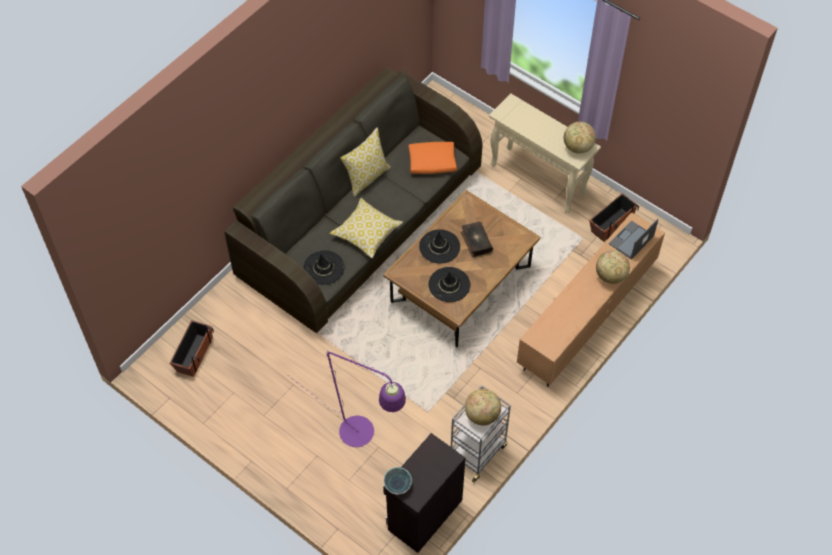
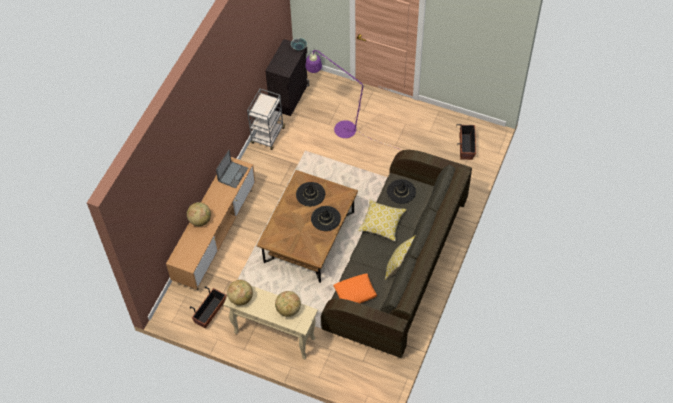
camera: 165 degrees right, 0 degrees up
book [461,222,493,257] -> none
globe [465,389,501,426] -> globe moved to [275,291,301,317]
laptop [609,219,659,259] -> laptop moved to [216,150,248,188]

